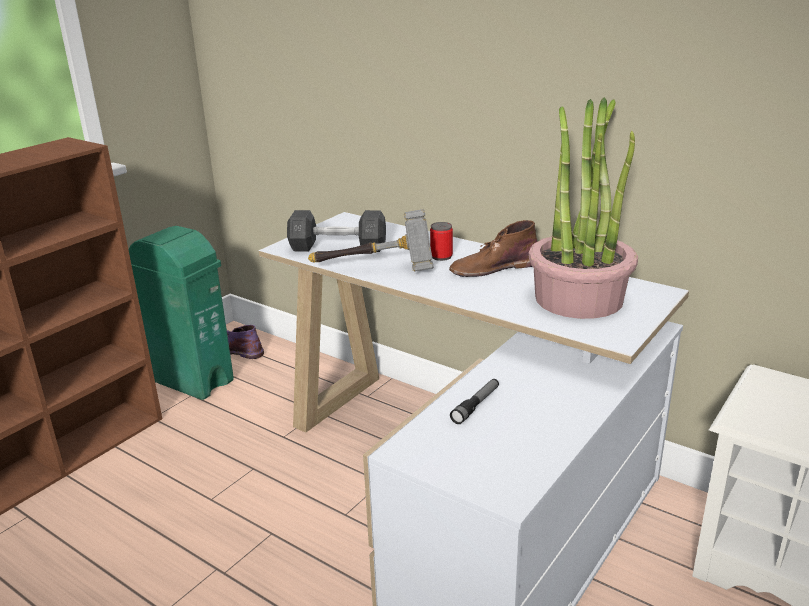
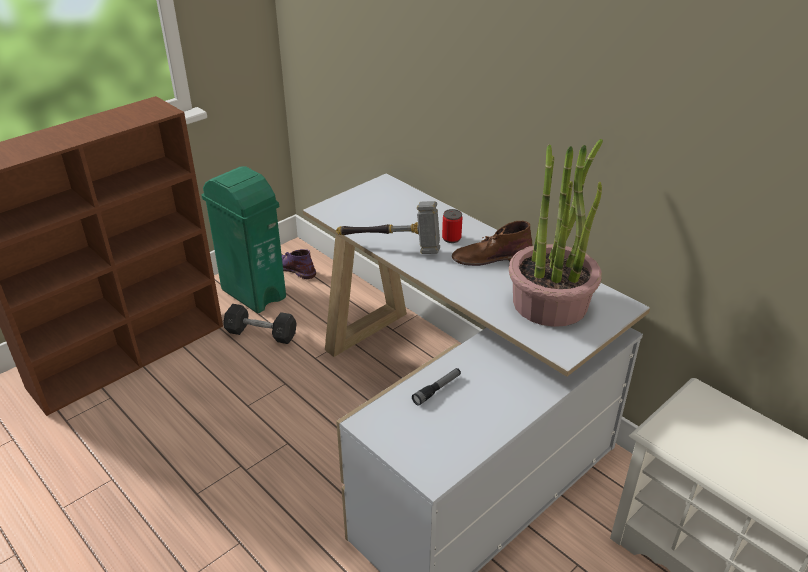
camera: 10 degrees right, 10 degrees up
grey dumbbell [287,210,386,252] -> grey dumbbell moved to [224,304,297,344]

